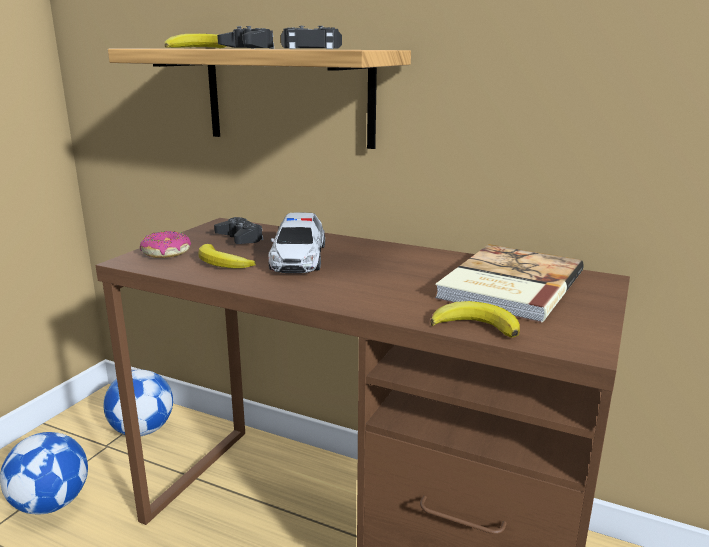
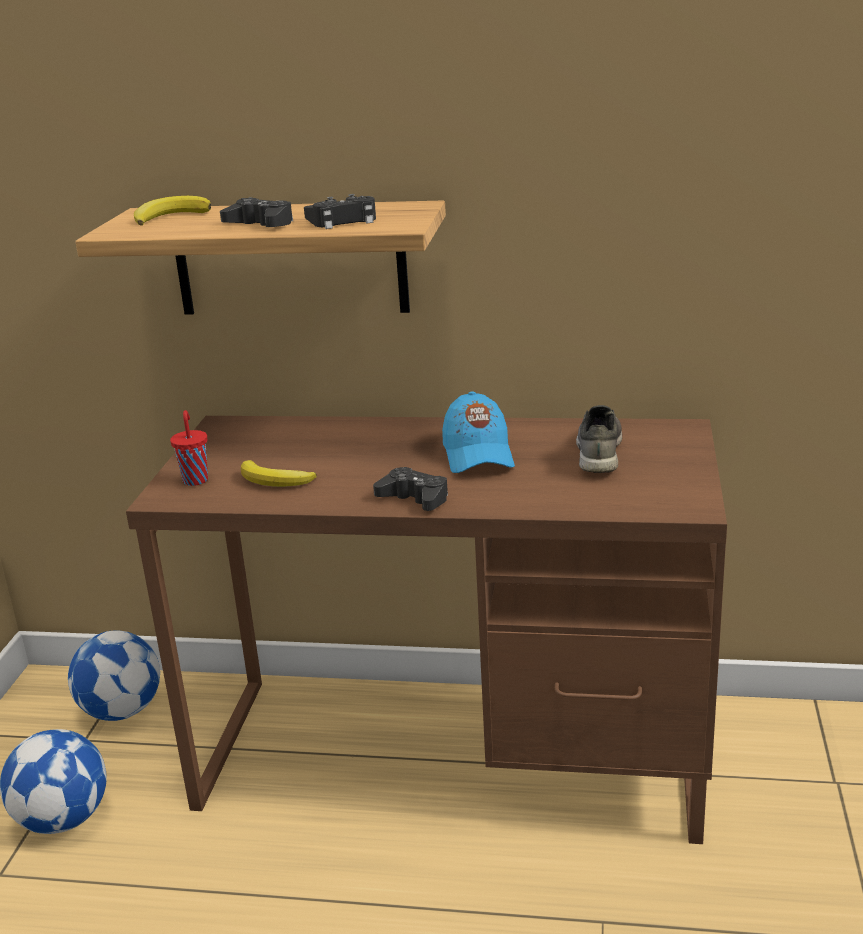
camera: 15 degrees left, 5 degrees up
donut [140,231,191,258] -> red cup [170,410,208,486]
black game controller [214,217,264,244] -> black game controller moved to [373,467,448,511]
toy car [269,212,325,273] -> none
banana [430,301,520,338] -> none
book [435,244,584,323] -> grey shoe [576,405,622,473]
none -> blue cap [442,391,515,473]

